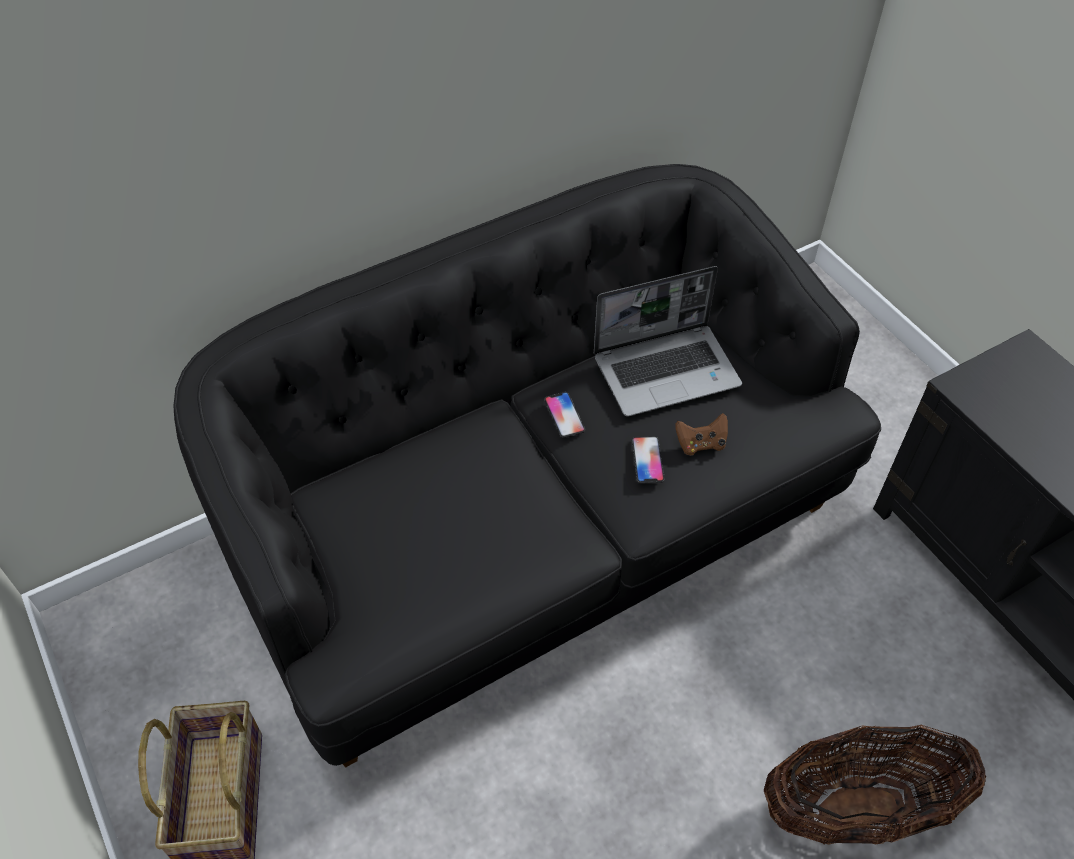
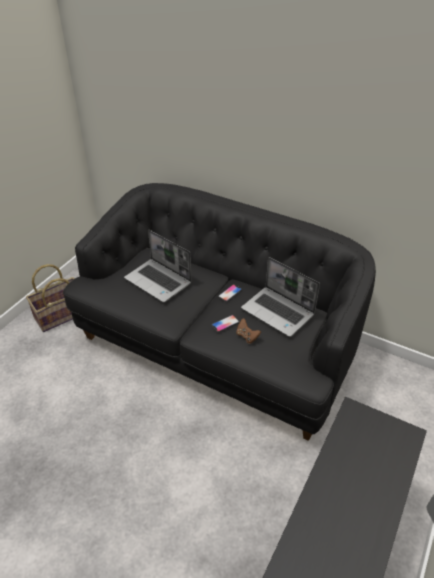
camera: 60 degrees right, 10 degrees down
basket [764,725,986,845] -> none
none -> laptop [124,230,192,302]

